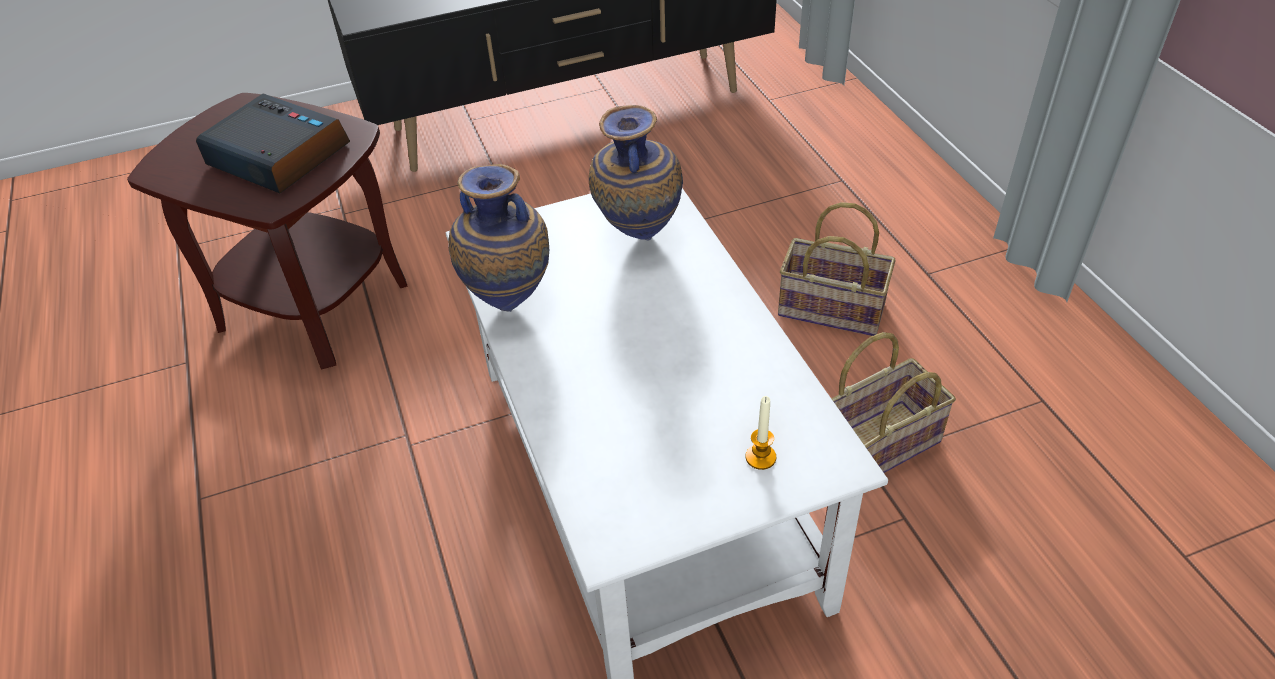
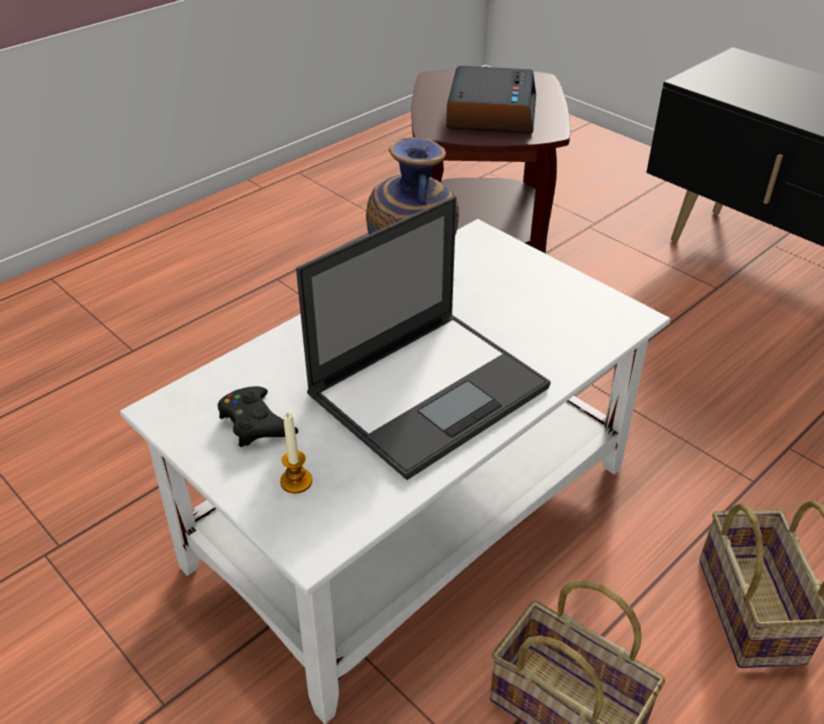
camera: 65 degrees right, 5 degrees down
vase [589,105,683,241] -> none
none -> black game controller [218,386,298,447]
none -> laptop [296,196,551,480]

